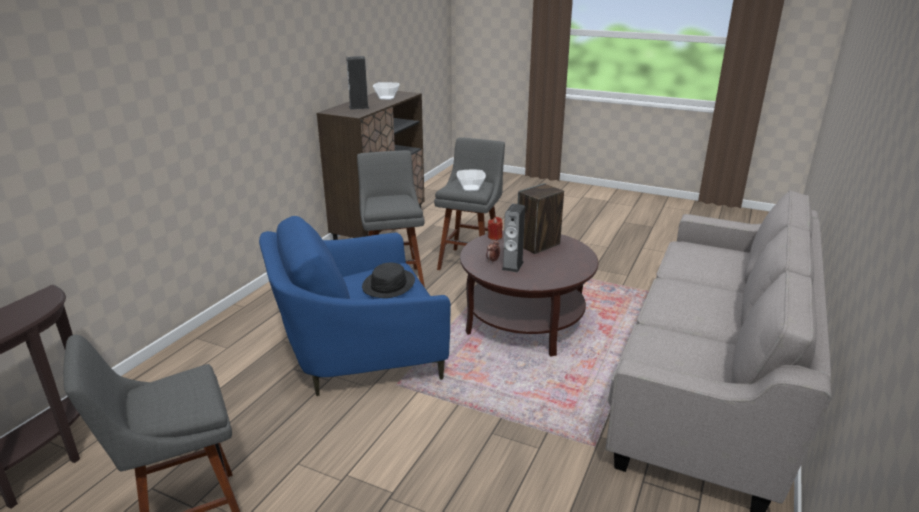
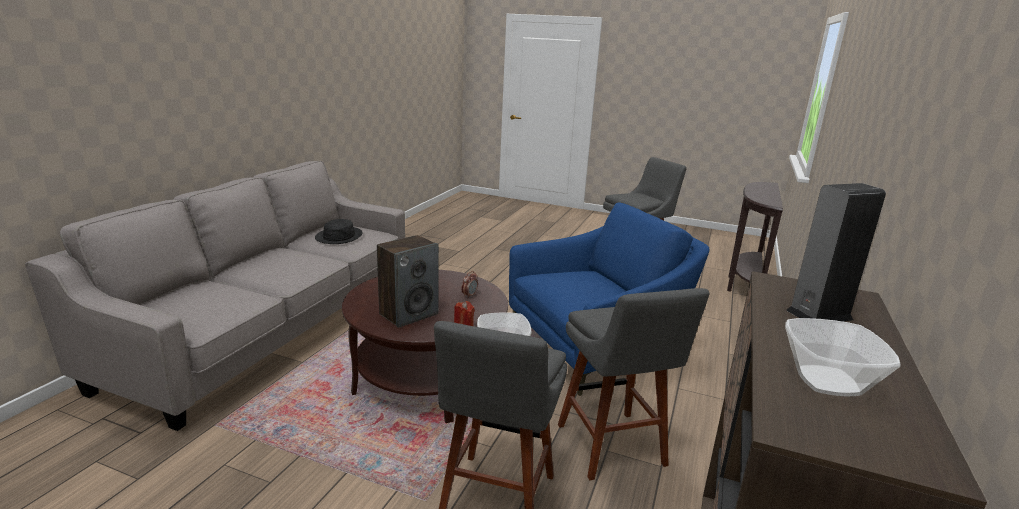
camera: 175 degrees right, 5 degrees down
black hat [362,263,415,298] -> black hat moved to [315,219,363,244]
speaker [502,204,525,273] -> none

